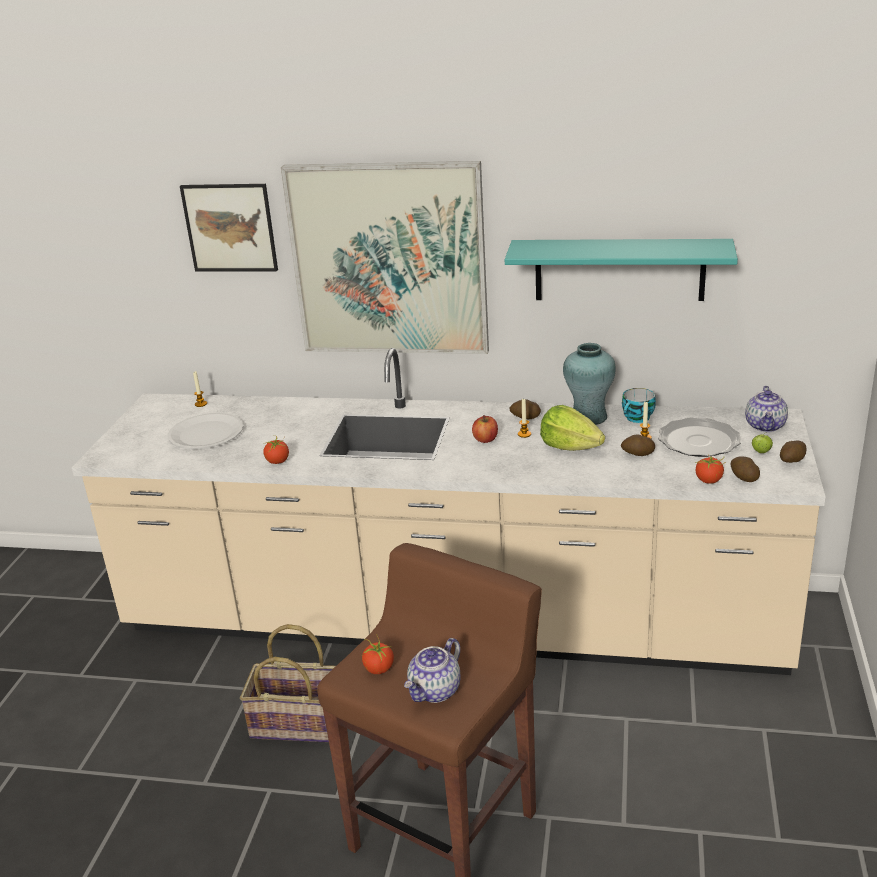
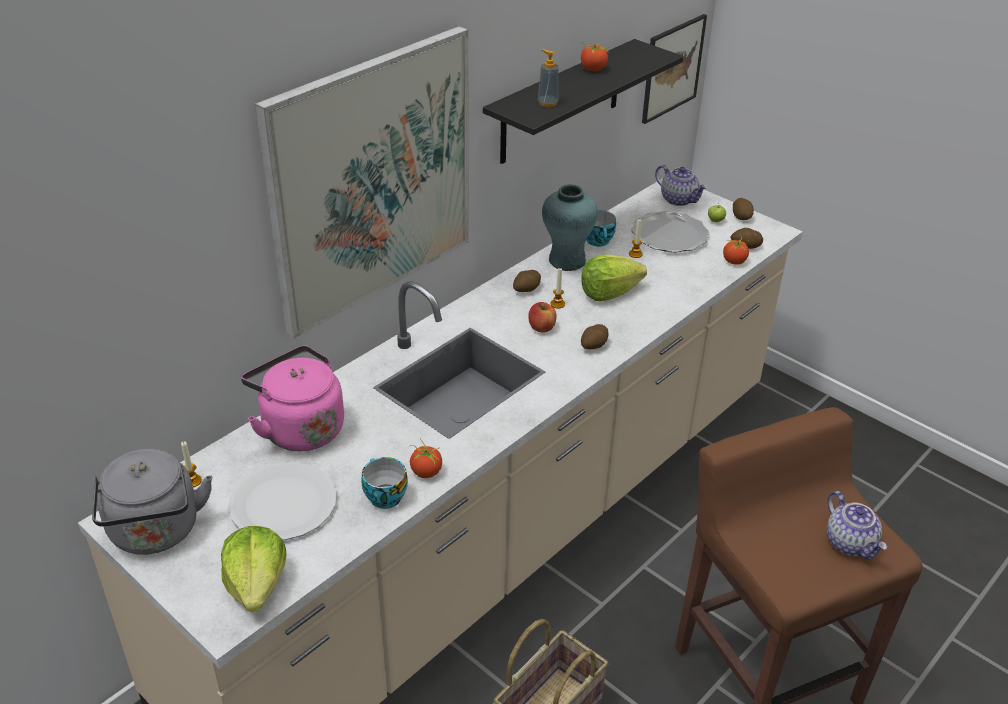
camera: 60 degrees left, 10 degrees up
picture [180,184,278,271] -> picture moved to [642,14,707,124]
tomato [362,636,394,674] -> tomato moved to [581,43,609,71]
turquoise shelf [505,239,738,301] -> black shelf [483,39,684,164]
potato [621,434,655,456] -> potato moved to [581,324,609,349]
none -> grey kettle [92,449,212,555]
none -> lettuce [221,526,287,612]
none -> pink kettle [241,346,344,452]
none -> cup [361,457,408,509]
none -> soap dispenser [538,49,559,107]

